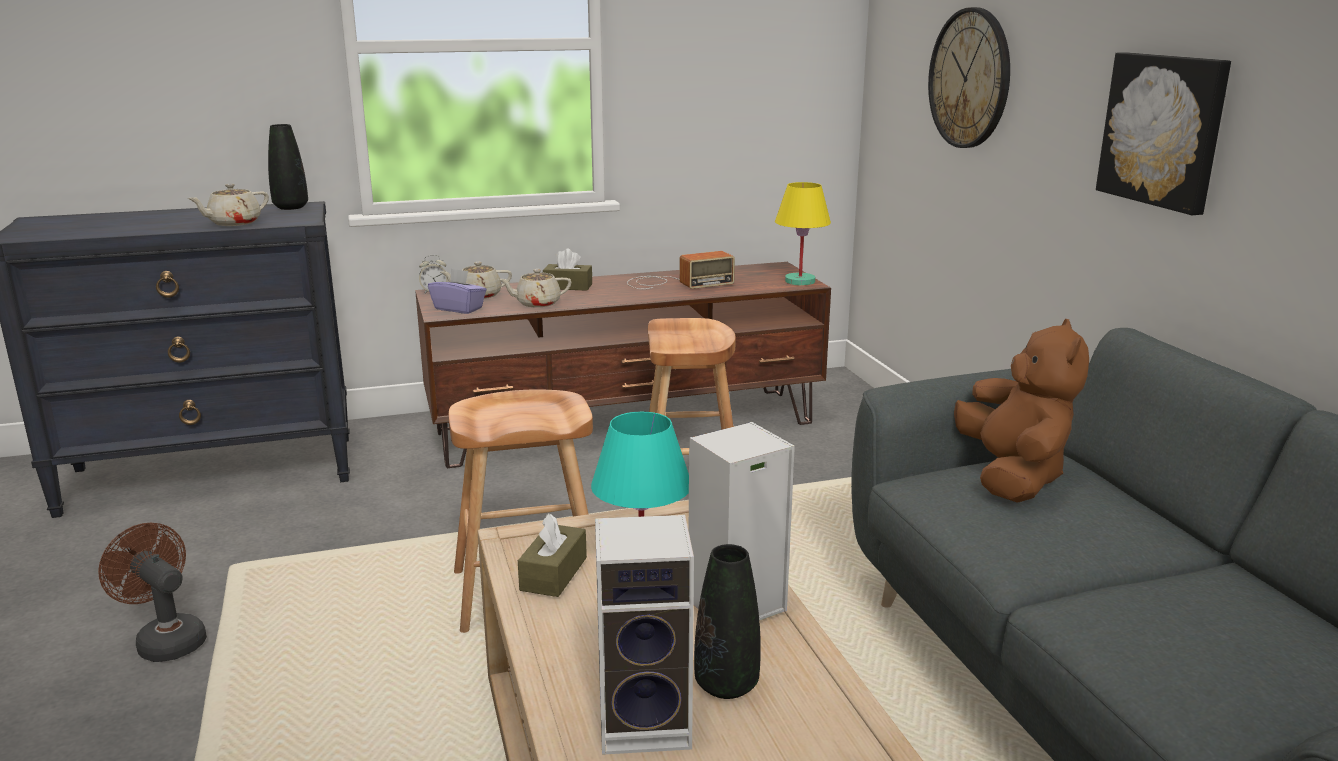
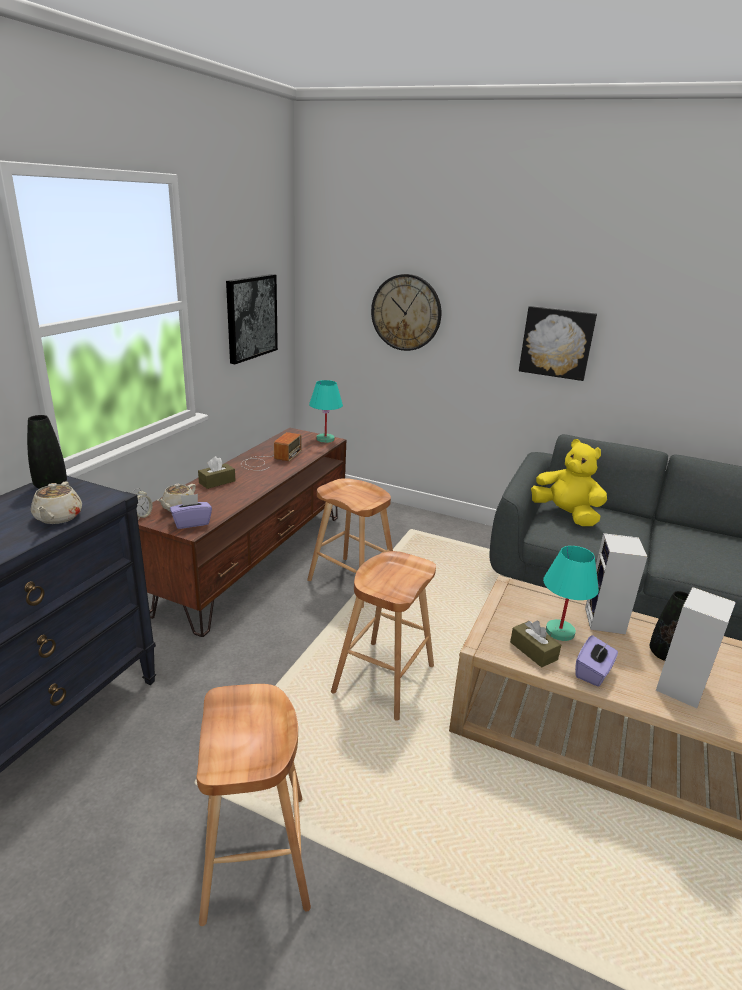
camera: 50 degrees left, 5 degrees up
brown fan [98,523,207,662] -> brown stool [196,684,311,926]
beige teapot [498,269,571,308] -> none
yellow table lamp [775,182,831,285] -> turquoise table lamp [309,380,343,443]
brown plush toy [954,319,1089,503] -> yellow plush toy [531,439,607,526]
none -> picture [226,274,278,364]
none -> purple tissue box [575,635,618,687]

